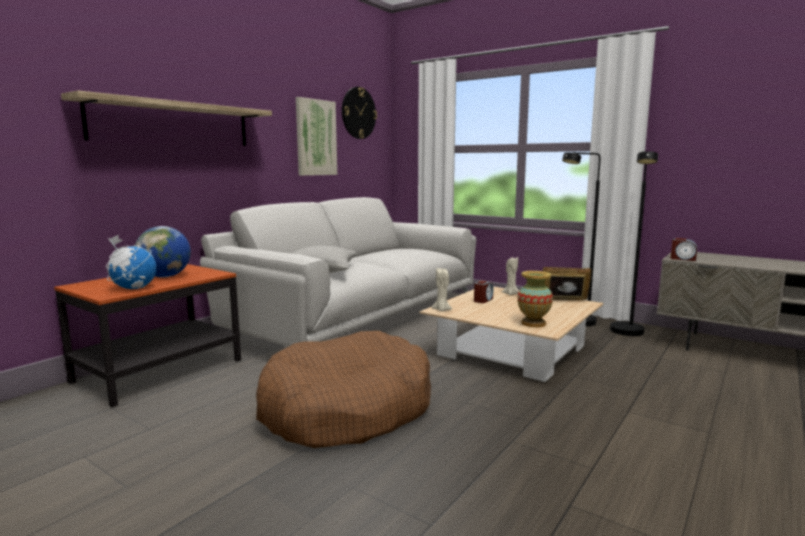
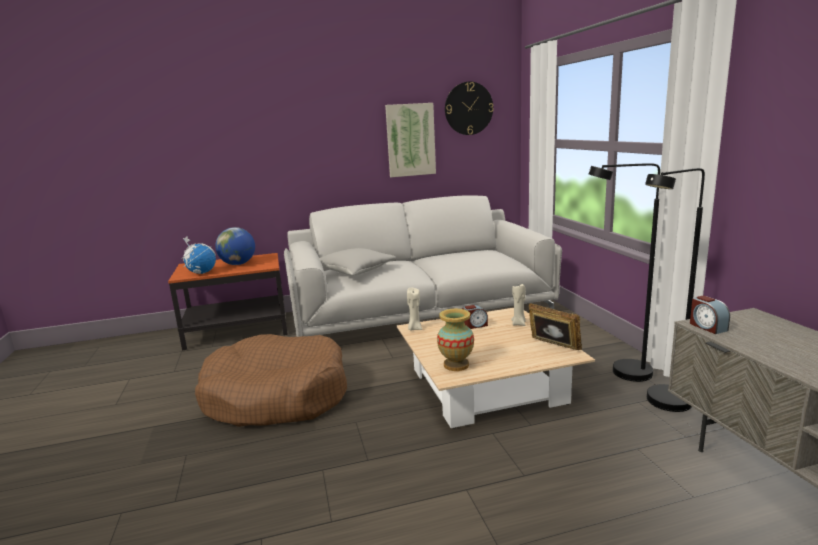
camera: 40 degrees right, 5 degrees up
shelf [61,91,272,146] -> none

